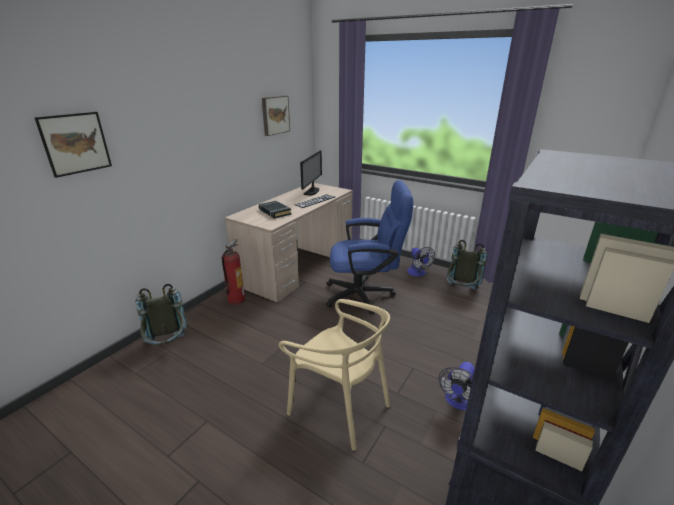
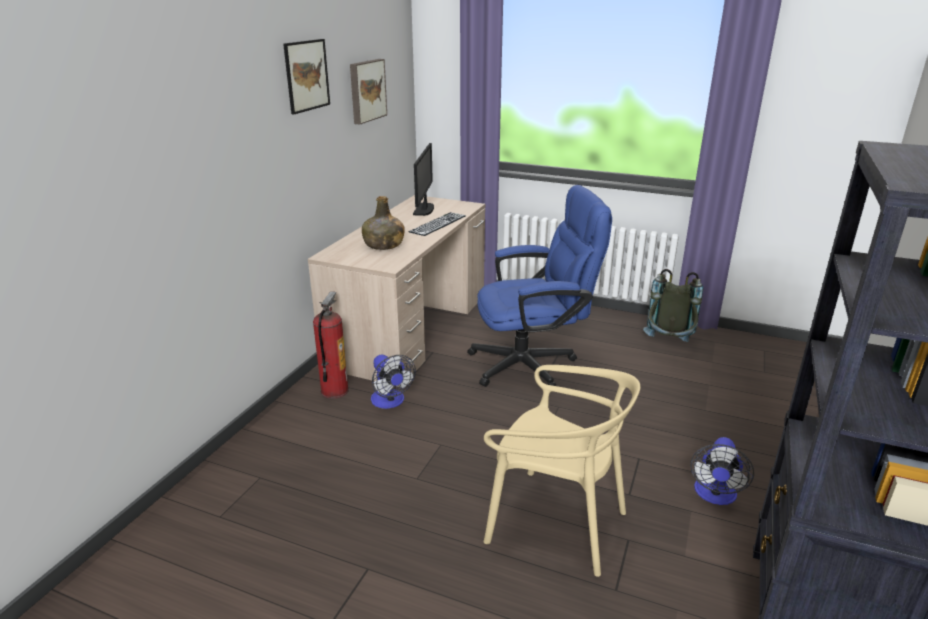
camera: 10 degrees left, 0 degrees up
picture [34,112,112,178] -> picture moved to [283,39,330,115]
grey backpack [135,284,187,345] -> none
black book [259,201,291,219] -> green bottle [362,196,405,250]
fan [407,247,435,277] -> fan moved to [371,355,416,409]

